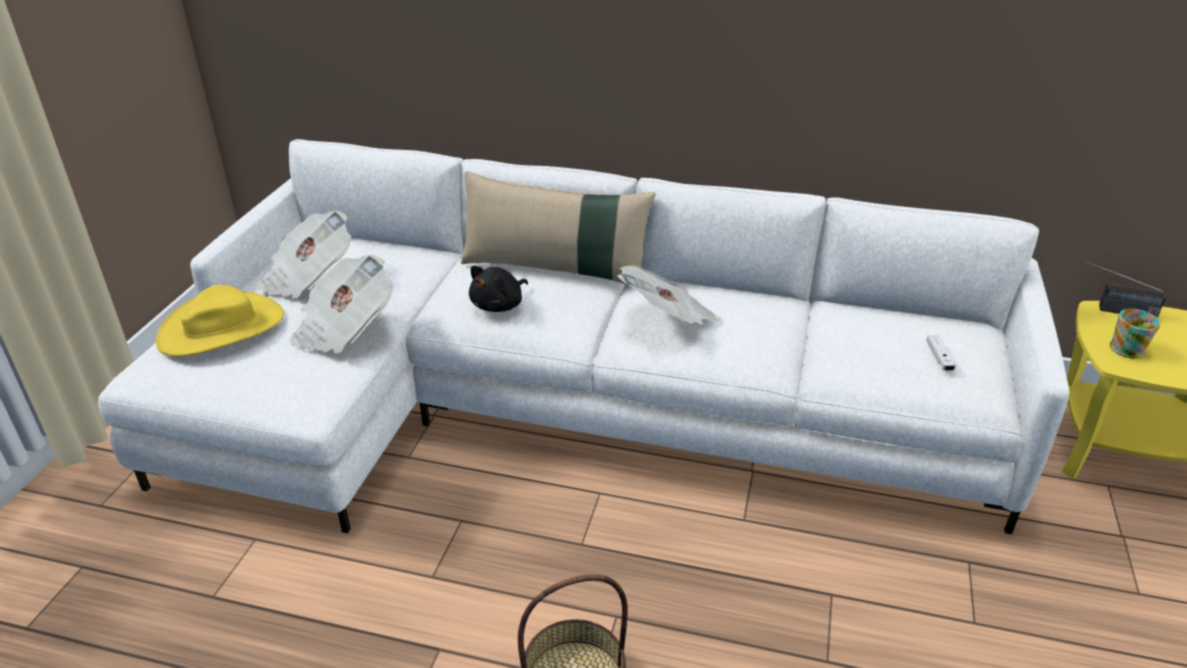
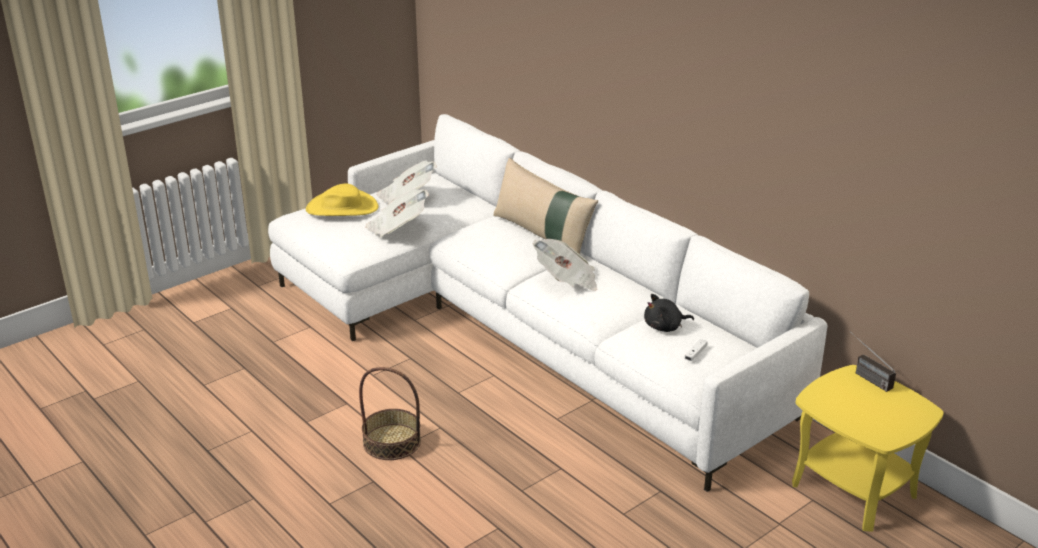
camera: 35 degrees right, 5 degrees down
black plush toy [469,266,528,312] -> black plush toy moved to [644,294,694,332]
mug [1110,309,1161,358] -> none

